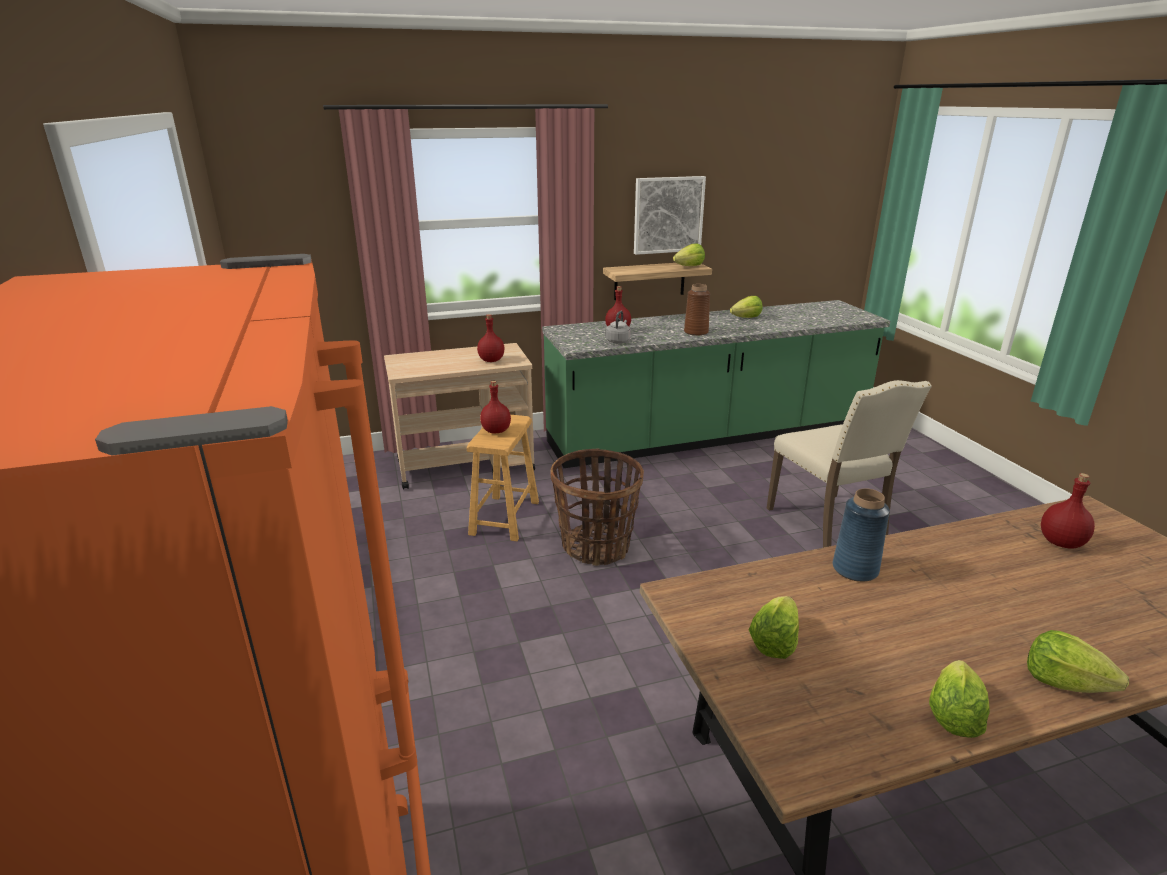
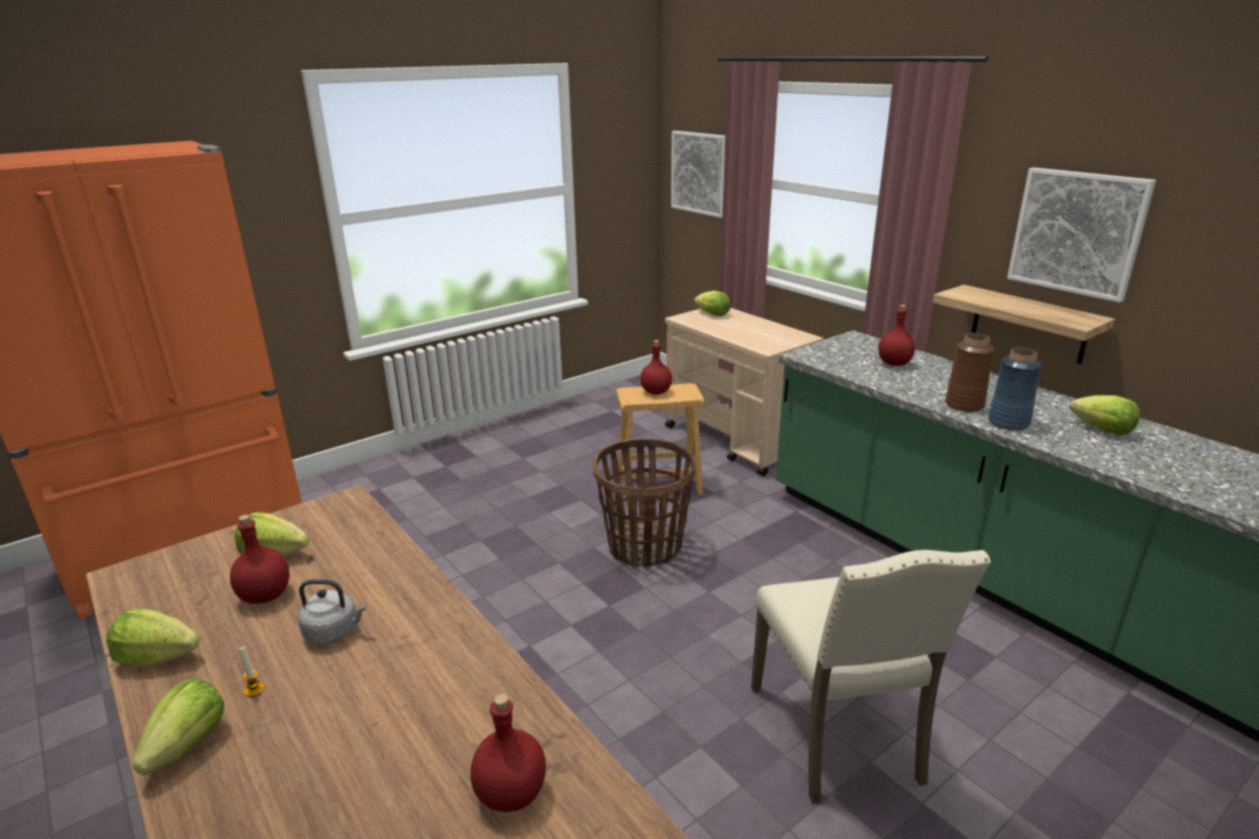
camera: 70 degrees right, 0 degrees up
red bottle [477,314,504,362] -> red bottle moved to [230,515,289,604]
grey kettle [606,311,631,343] -> grey kettle moved to [298,579,367,644]
lettuce [673,243,705,266] -> lettuce moved to [694,291,730,316]
beige chair [767,380,932,548] -> beige chair turned 60 degrees counterclockwise [751,550,991,804]
blue vase [833,488,890,582] -> blue vase moved to [988,348,1042,431]
none -> candle [239,646,265,697]
none -> picture [671,131,725,218]

